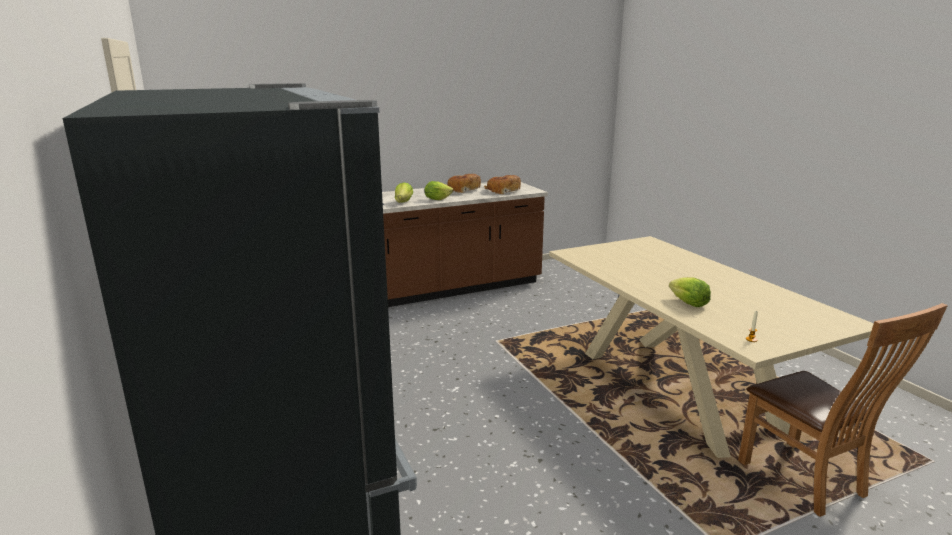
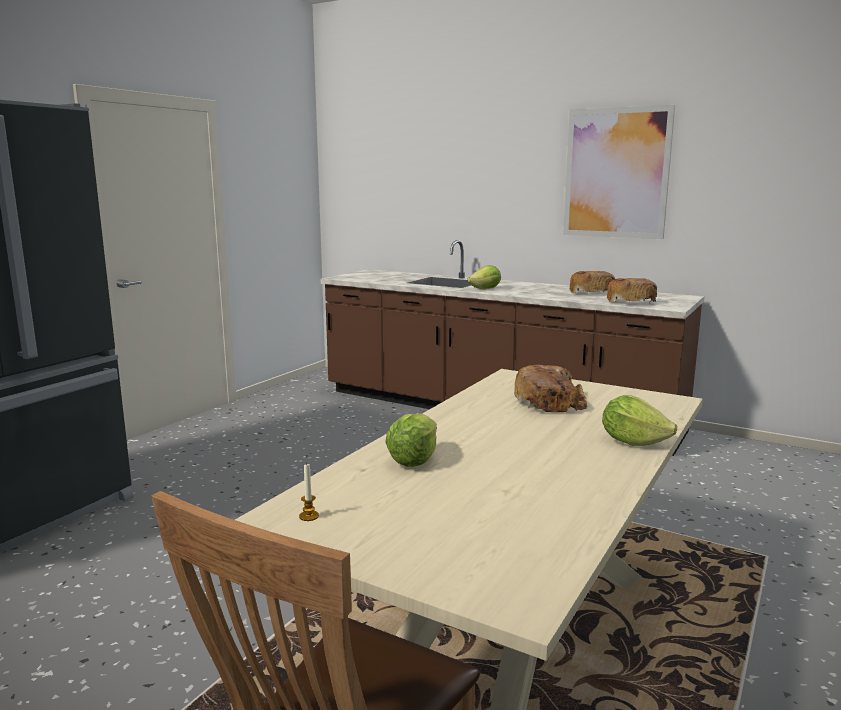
camera: 55 degrees right, 5 degrees down
lettuce [424,181,453,200] -> lettuce moved to [602,395,677,446]
none -> bread [514,365,587,412]
none -> picture [563,105,675,239]

